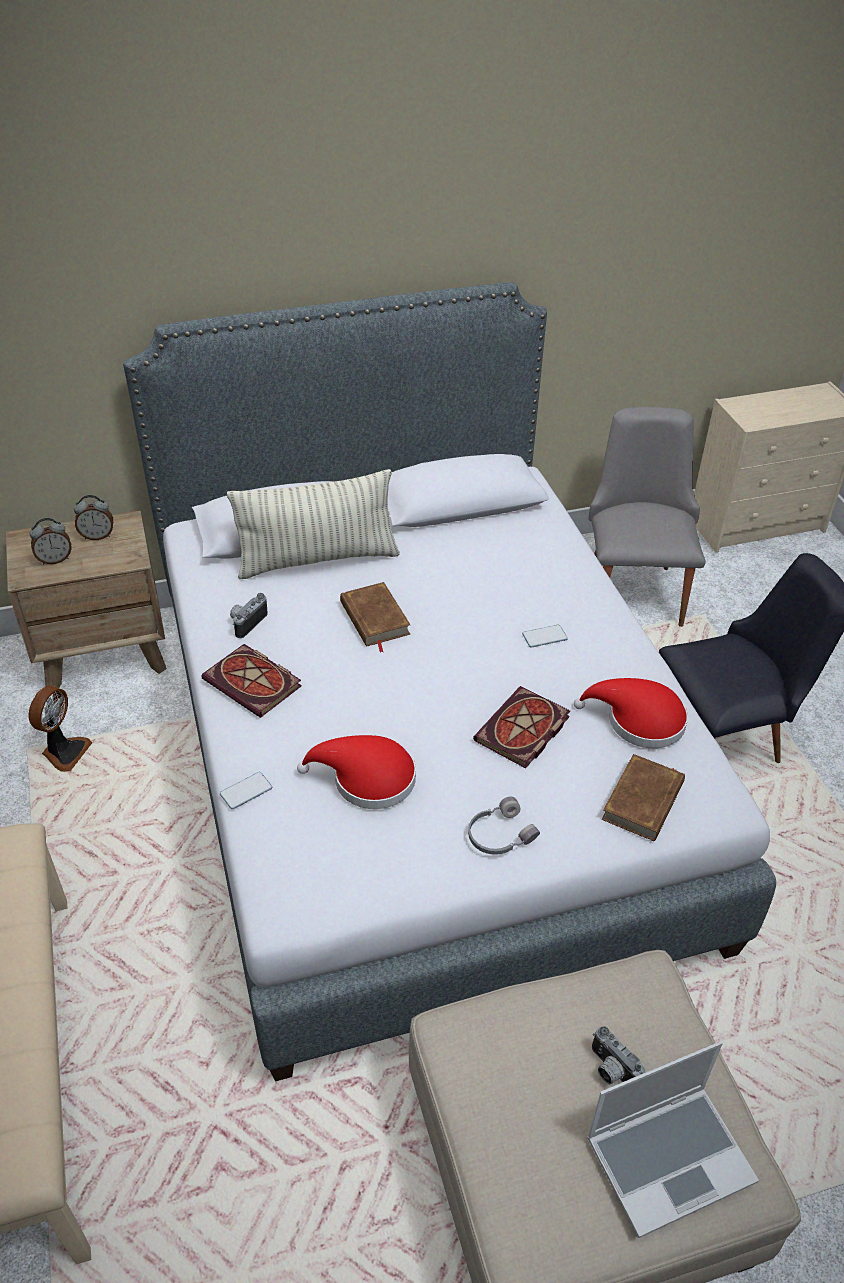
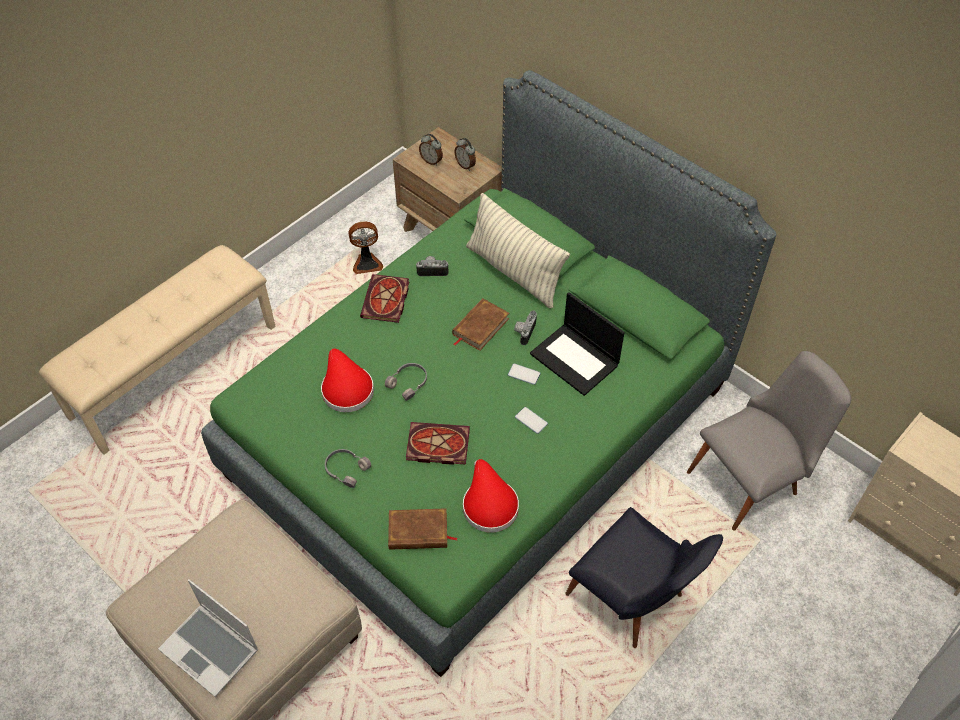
camera: 60 degrees right, 10 degrees up
grey bed [123,283,776,1082] -> green bed [201,70,776,677]
phone [220,772,272,809] -> phone moved to [508,364,541,385]
camera [592,1026,646,1084] -> camera moved to [514,310,537,345]
none -> grey headphones [385,363,427,401]
none -> laptop [530,292,625,396]

